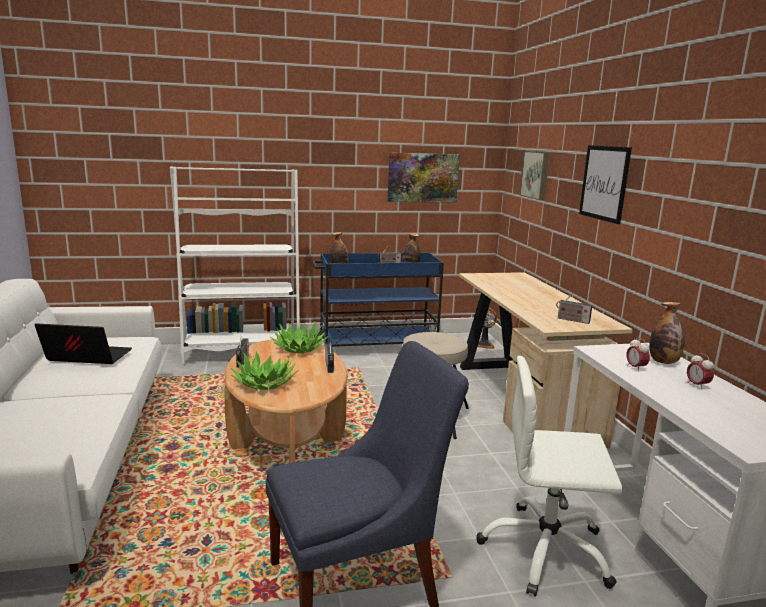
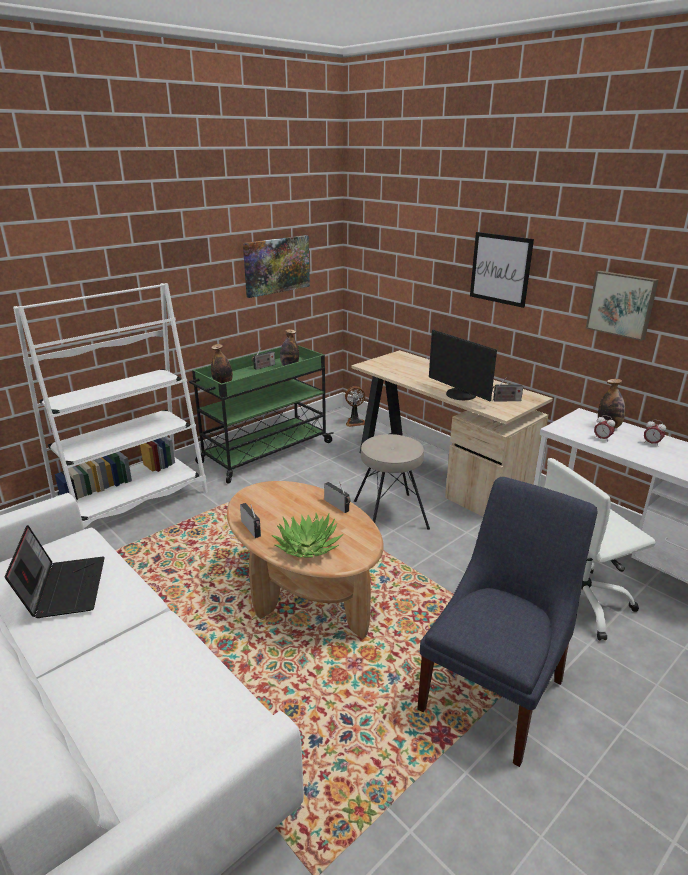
camera: 30 degrees left, 10 degrees up
laptop [35,323,132,364] -> laptop turned 105 degrees clockwise [5,525,105,618]
potted plant [270,322,328,354] -> none
blue cart [313,253,444,347] -> green cart [189,345,334,484]
picture [519,151,550,200] -> picture moved to [586,271,659,341]
none -> monitor [429,330,497,401]

